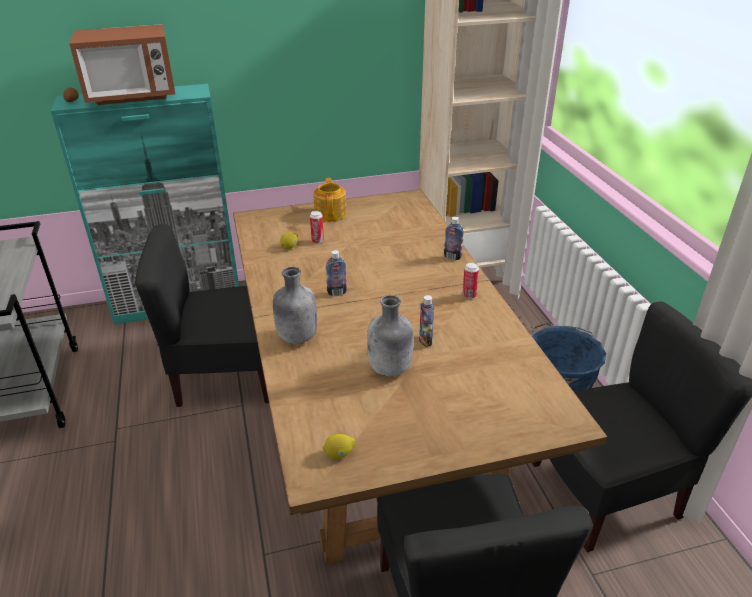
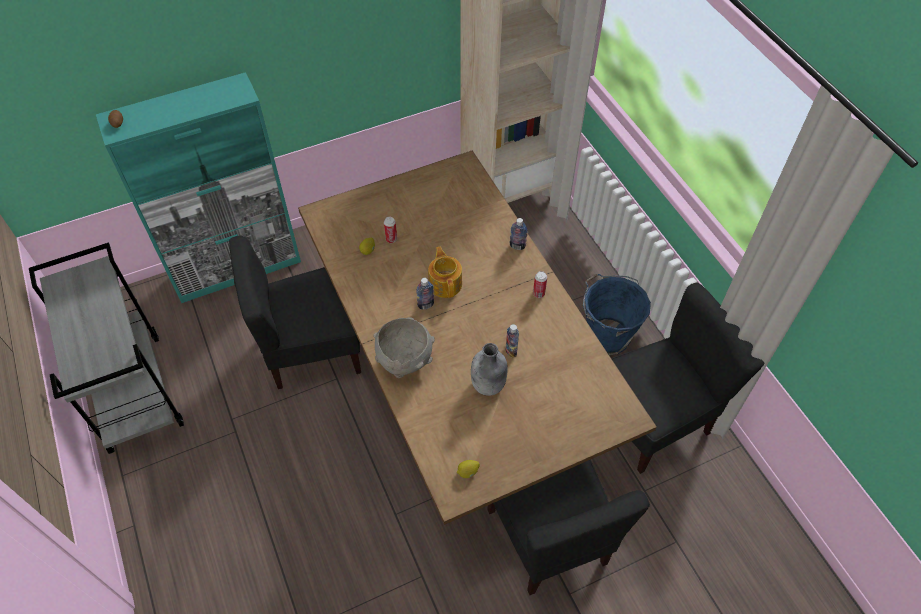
camera: 10 degrees left, 20 degrees up
microwave [69,24,175,105] -> none
grey bottle [273,266,317,344] -> grey bowl [373,317,435,378]
teapot [313,178,347,222] -> teapot moved to [428,247,462,298]

